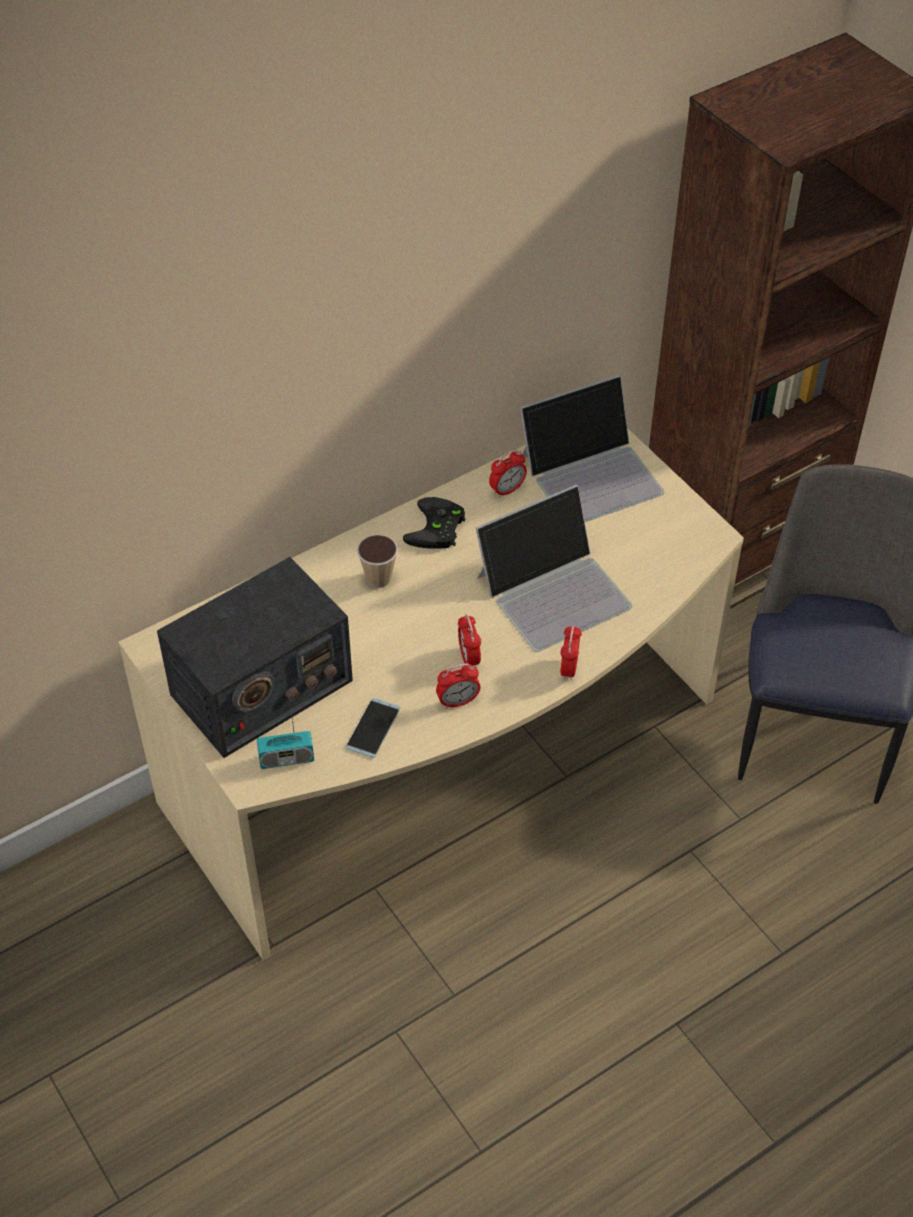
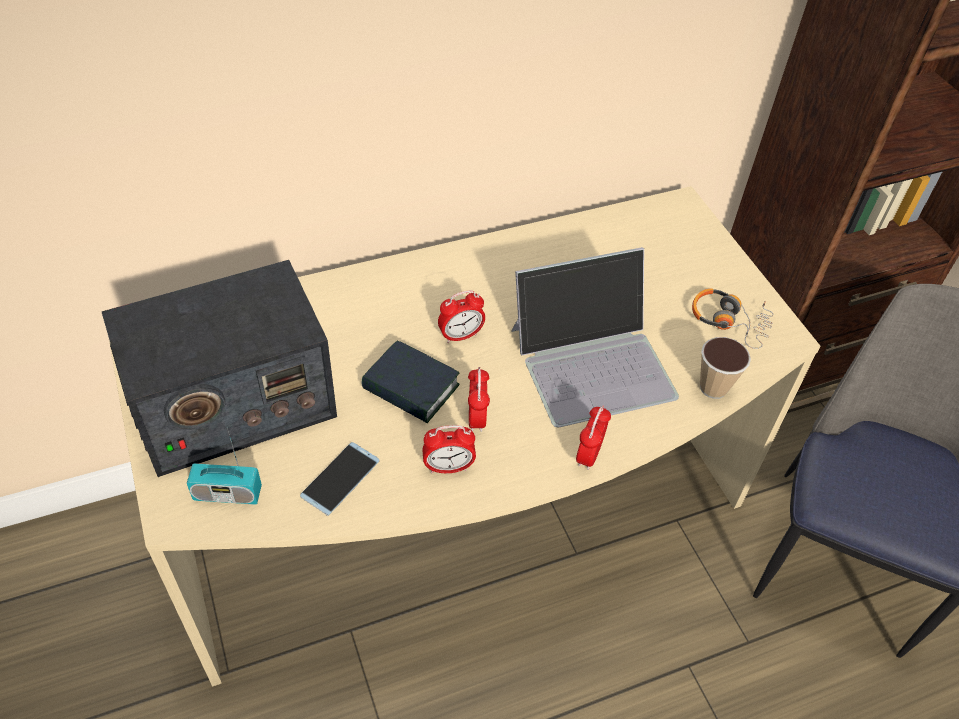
camera: 10 degrees right, 0 degrees up
cup [357,535,398,588] -> cup moved to [700,337,751,399]
black game controller [403,497,465,549] -> none
alarm clock [489,450,527,498] -> alarm clock moved to [438,290,485,343]
laptop [520,375,664,522] -> none
none -> book [362,340,460,423]
none -> headphones [692,288,773,349]

